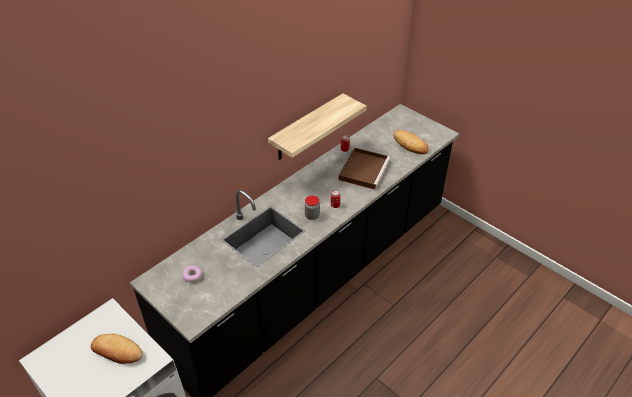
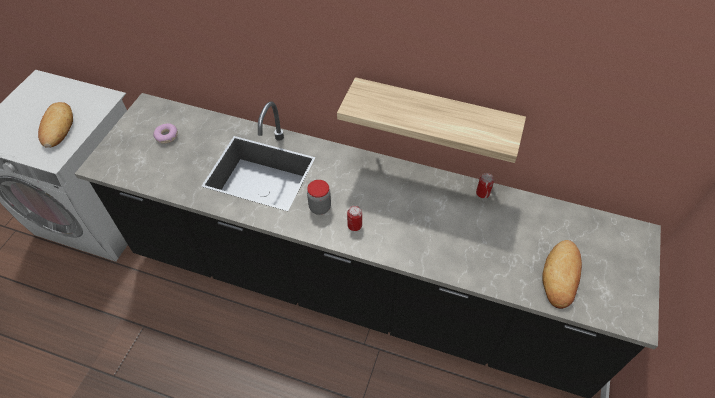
camera: 65 degrees right, 10 degrees up
brown tray [339,148,390,190] -> none

